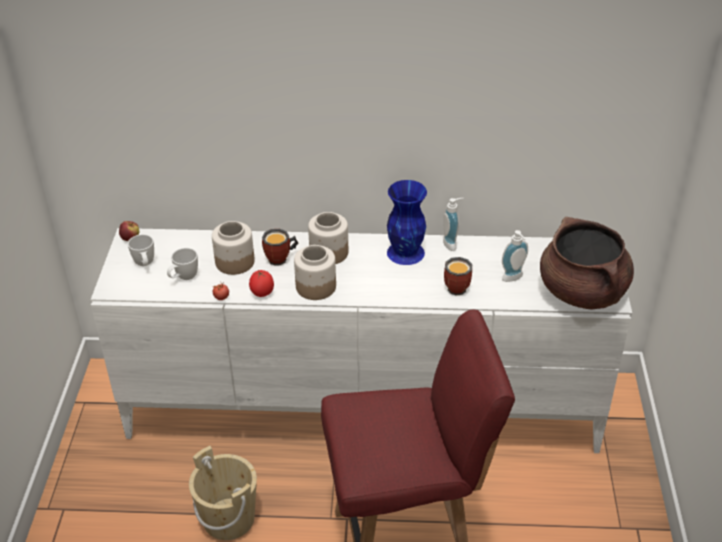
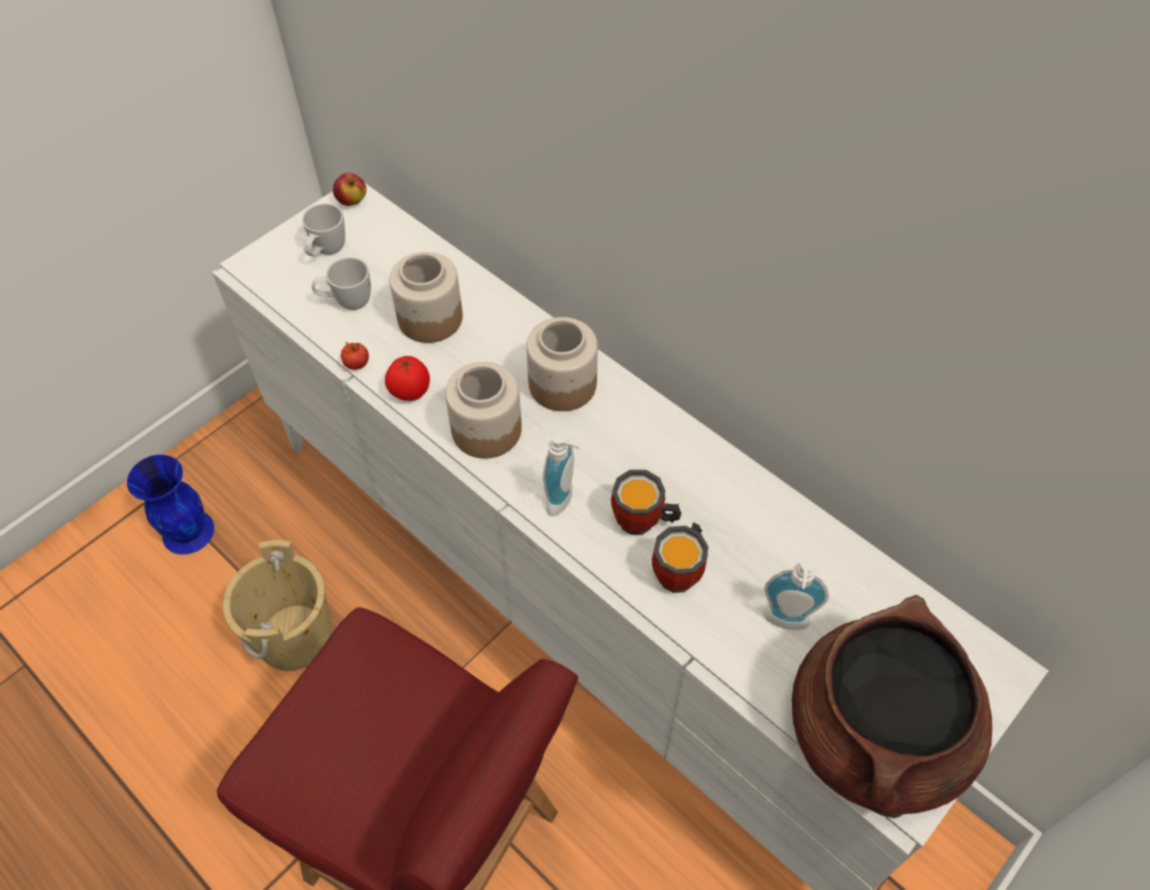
camera: 40 degrees right, 15 degrees up
mug [262,229,298,266] -> mug moved to [611,470,681,535]
blue vase [387,180,427,265] -> blue vase moved to [127,455,214,555]
soap dispenser [443,198,464,251] -> soap dispenser moved to [543,434,581,516]

